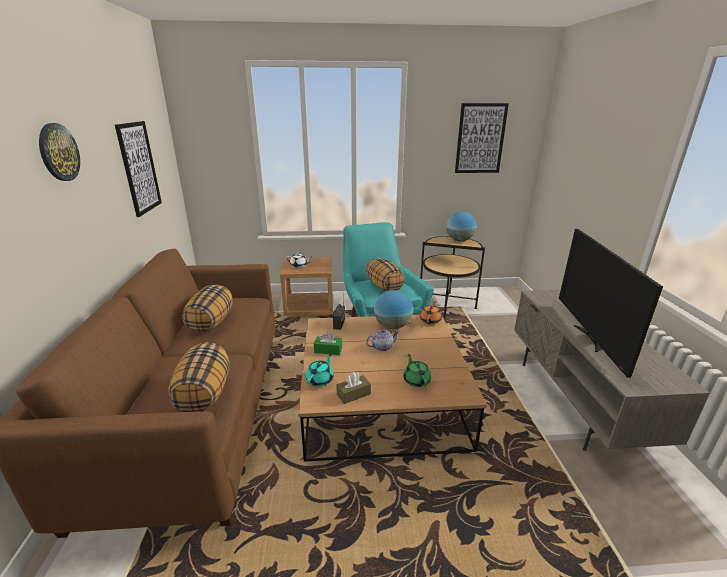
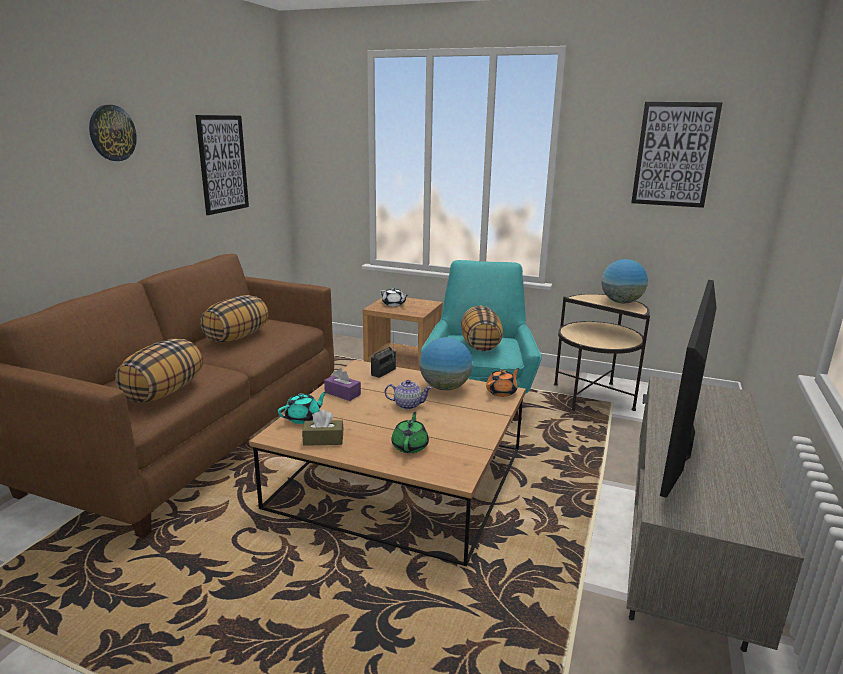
camera: 25 degrees right, 5 degrees down
green tissue box [314,332,342,355] -> purple tissue box [324,368,361,401]

